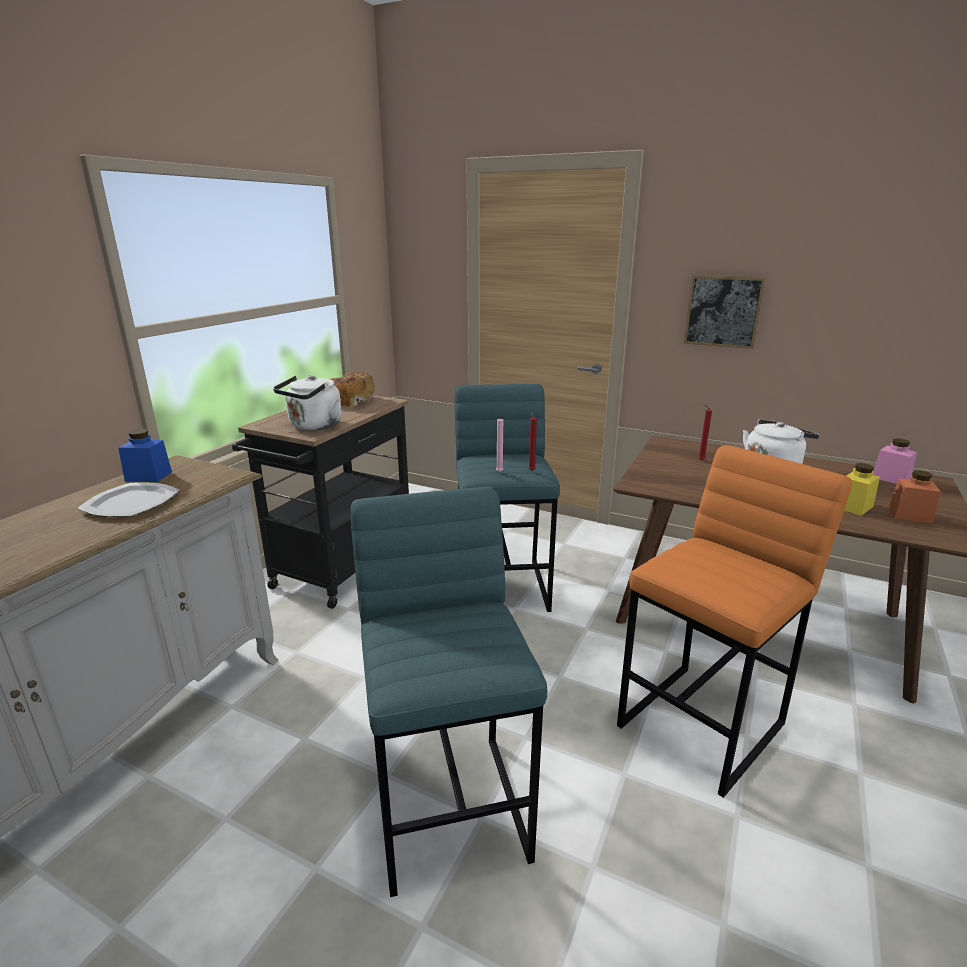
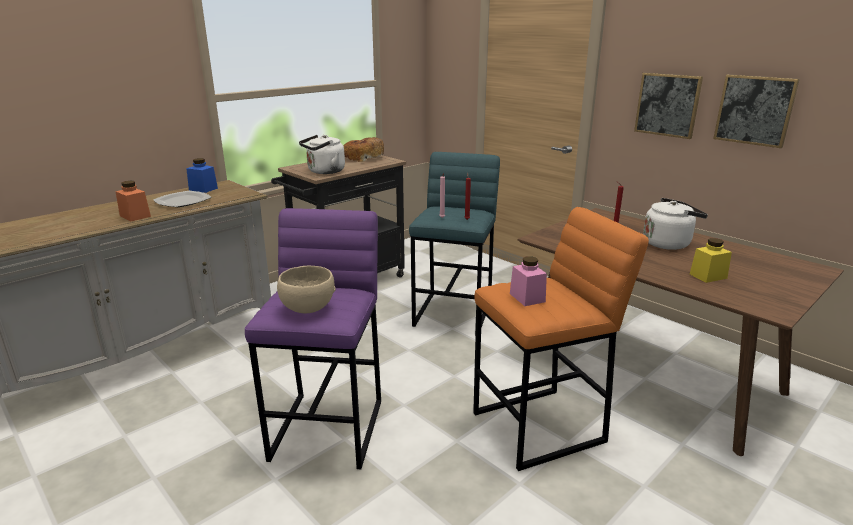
camera: 20 degrees right, 0 degrees up
turquoise stool [350,487,547,897] -> purple stool [245,208,381,469]
pink jar [873,438,917,484] -> pink jar moved to [510,256,547,306]
orange jar [889,470,941,524] -> orange jar moved to [116,181,151,221]
none -> beige bowl [277,266,335,313]
none -> picture [713,74,800,148]

